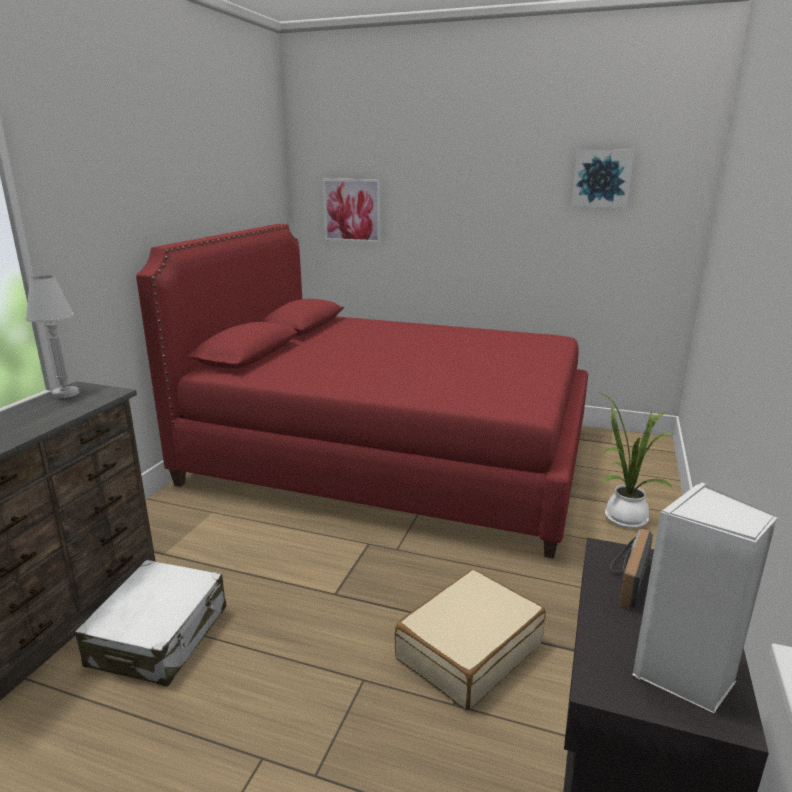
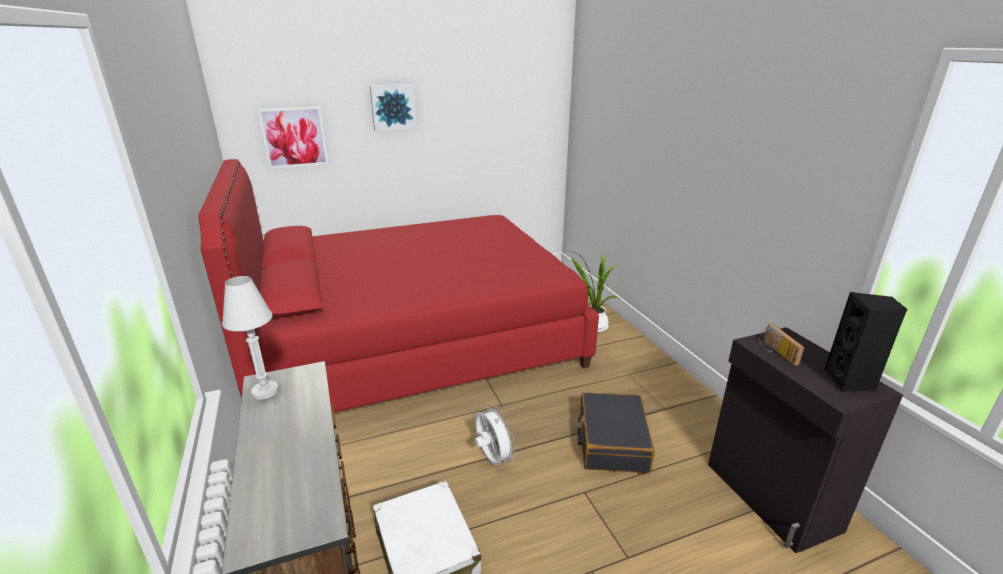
camera: 40 degrees left, 5 degrees up
beige suitcase [395,569,546,710] -> black suitcase [578,392,654,473]
picture [571,150,635,208] -> picture moved to [370,84,417,131]
white speaker [632,482,778,713] -> black speaker [824,292,907,392]
none -> white fan [475,404,516,466]

